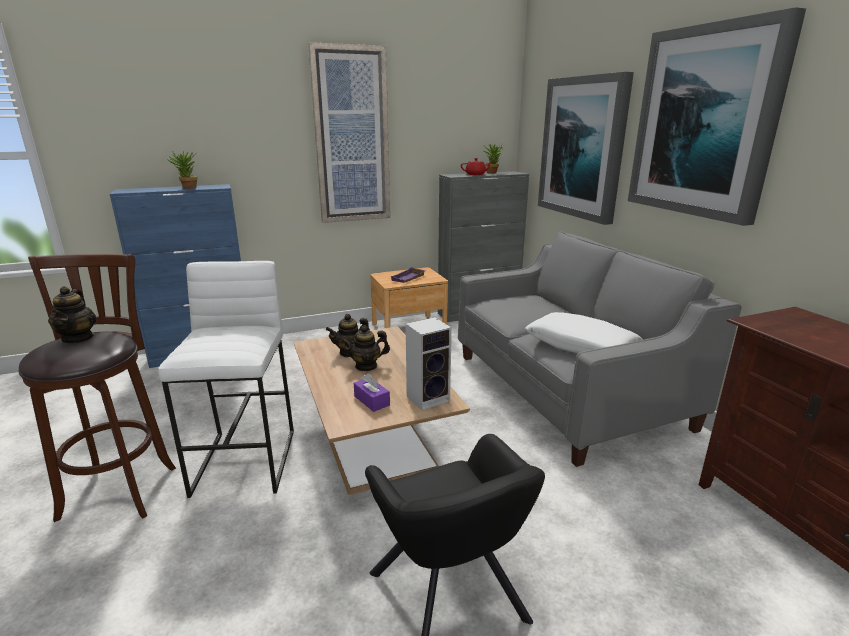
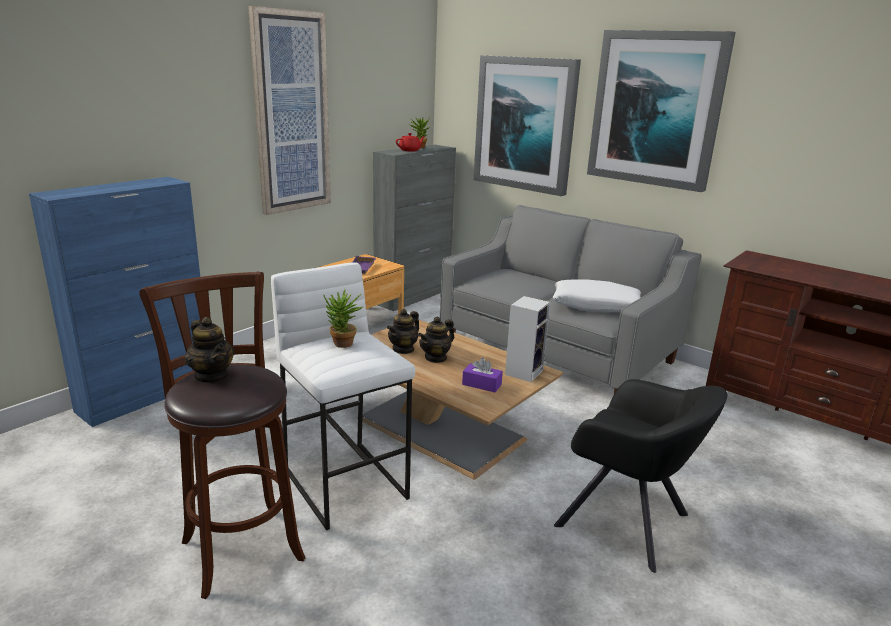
camera: 30 degrees left, 0 degrees up
potted plant [167,151,198,189] -> potted plant moved to [324,289,363,348]

